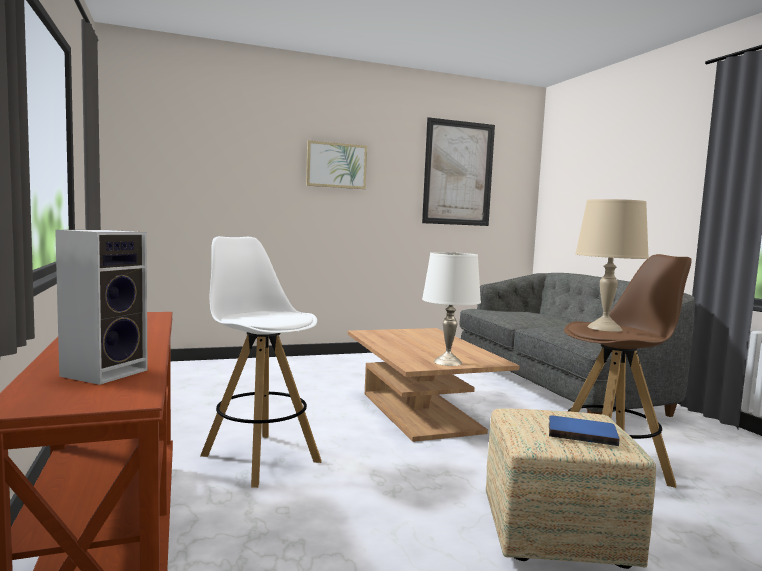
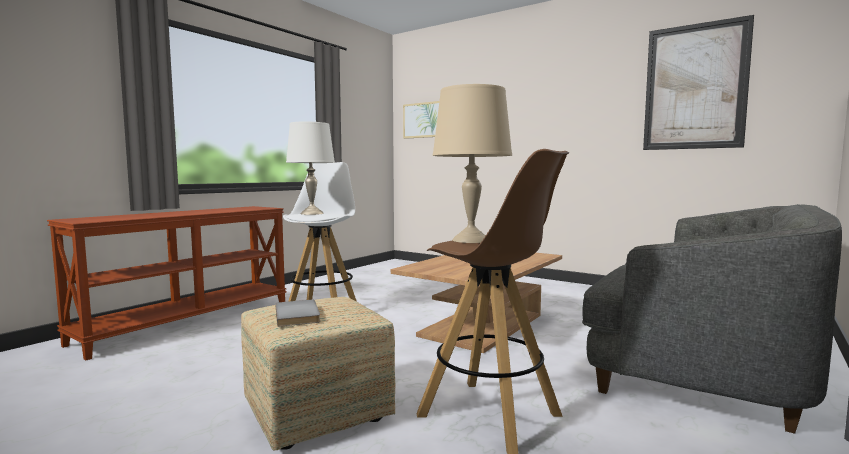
camera: 55 degrees right, 0 degrees up
speaker [55,230,148,385] -> none
picture [306,140,367,189] -> picture moved to [403,101,439,139]
white table lamp [422,252,481,366] -> white table lamp moved to [286,122,335,215]
blue book [549,415,619,446] -> grey book [276,300,320,327]

